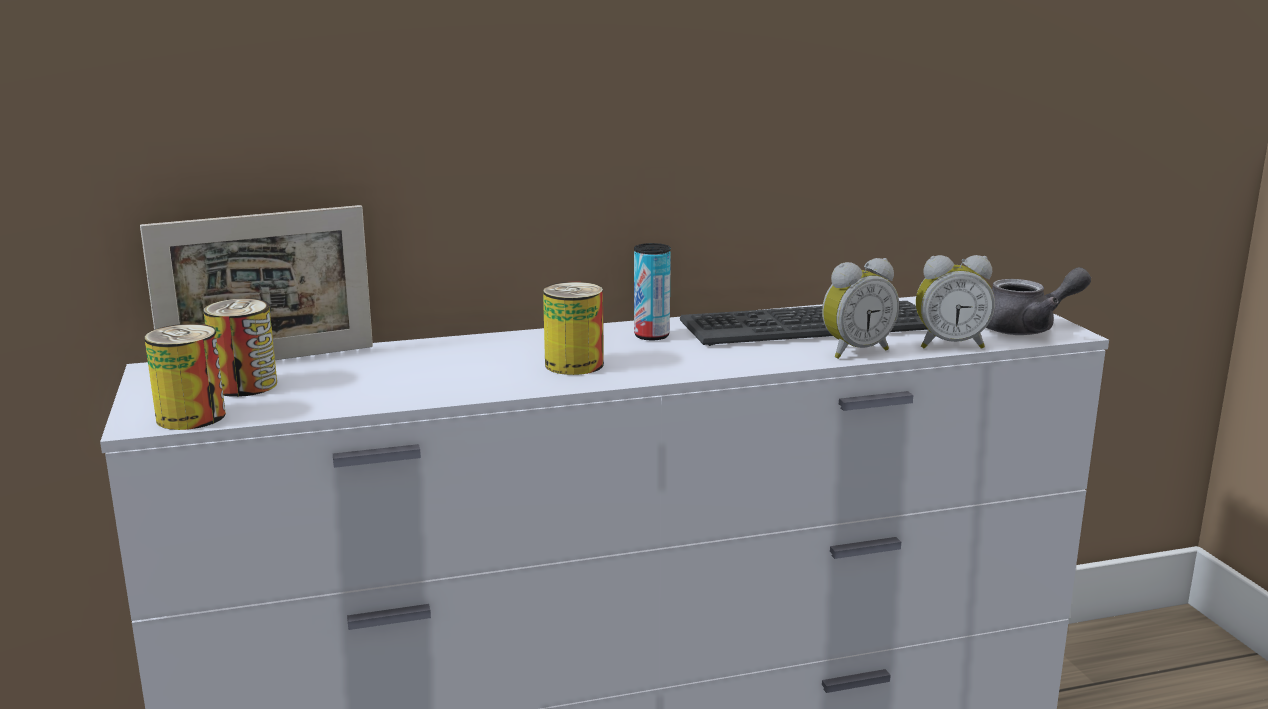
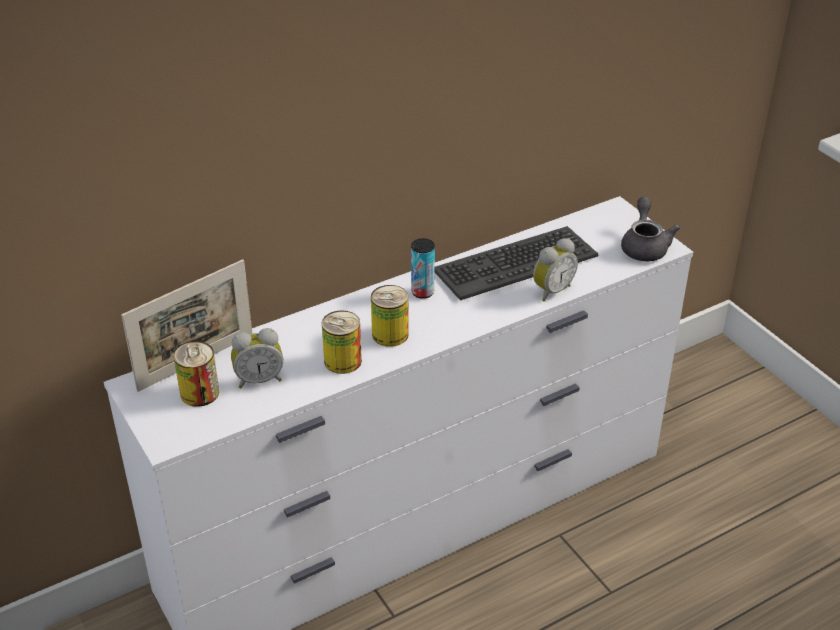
camera: 15 degrees left, 20 degrees up
can [145,324,226,430] -> can moved to [322,310,362,374]
alarm clock [916,255,995,349] -> alarm clock moved to [231,328,283,388]
grey teapot [986,267,1091,335] -> grey teapot turned 60 degrees counterclockwise [621,197,681,261]

